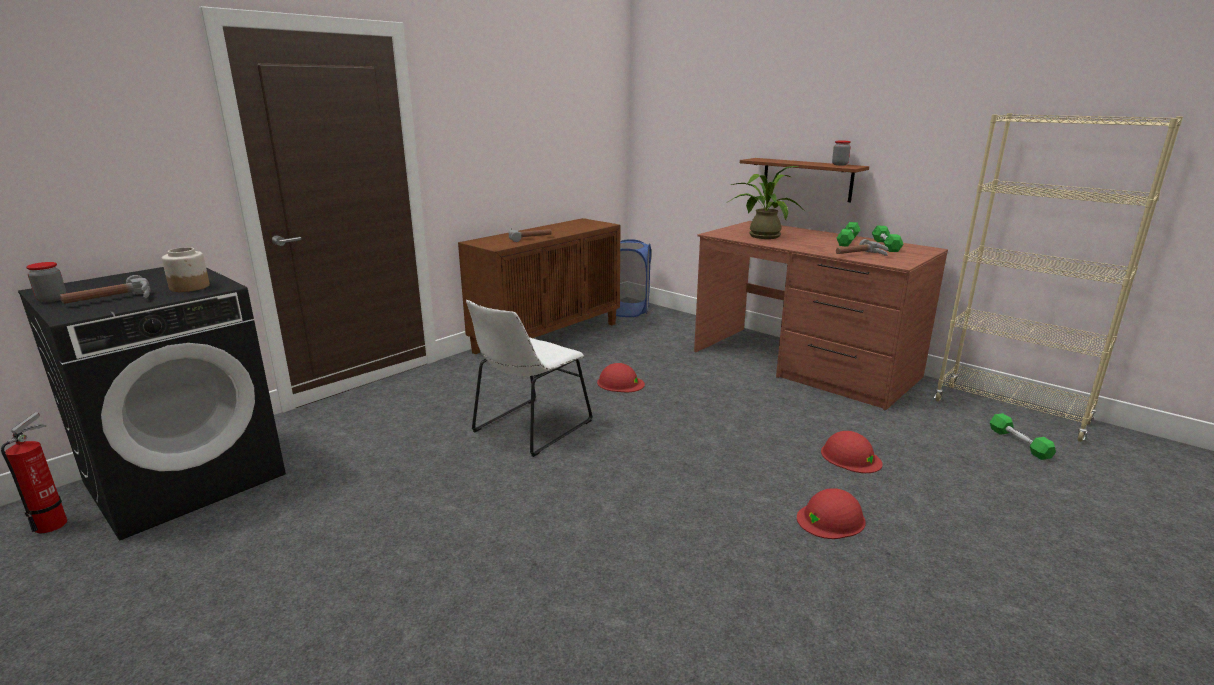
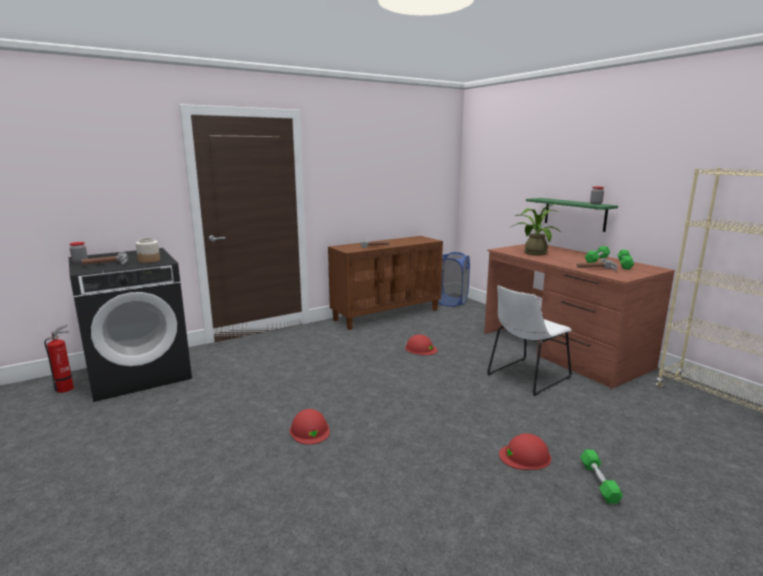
camera: 15 degrees right, 5 degrees down
white chair [466,300,593,457] -> white chair moved to [487,285,572,396]
brown shelf [740,158,869,203] -> green shelf [526,198,618,232]
red hard hat [821,431,883,473] -> red hard hat moved to [290,409,330,444]
green dumbbell [990,413,1056,460] -> green dumbbell moved to [580,450,623,504]

